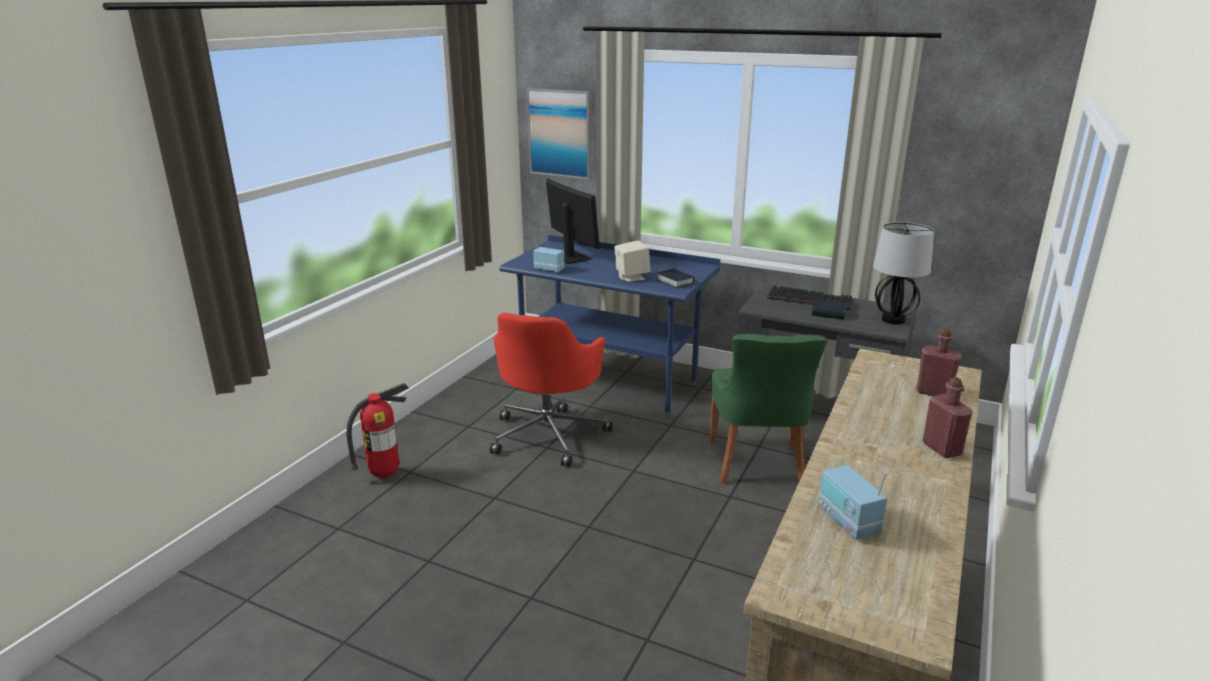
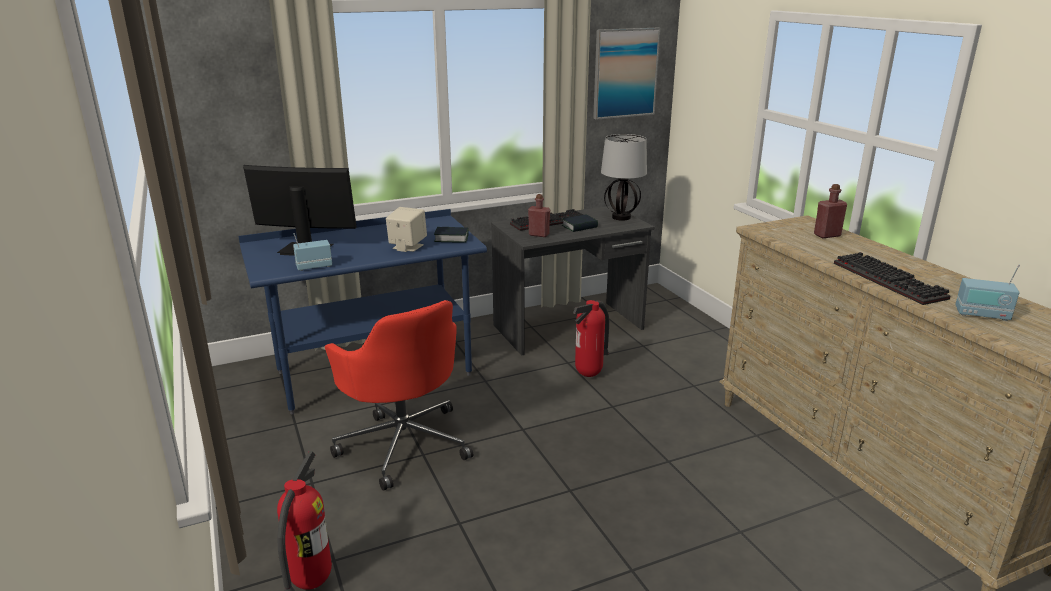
camera: 50 degrees left, 0 degrees up
picture [527,88,591,180] -> picture moved to [593,28,661,120]
green chair [710,334,827,484] -> fire extinguisher [573,300,609,377]
red bottle [922,377,973,458] -> red bottle moved to [528,194,550,237]
none -> keyboard [834,252,951,305]

